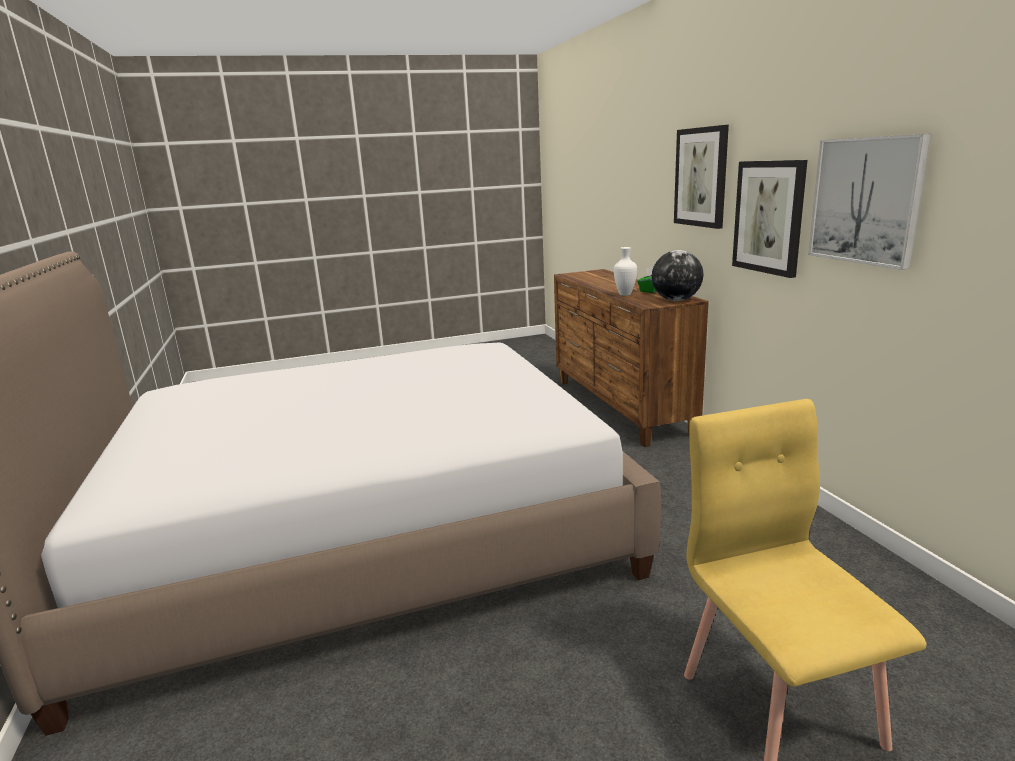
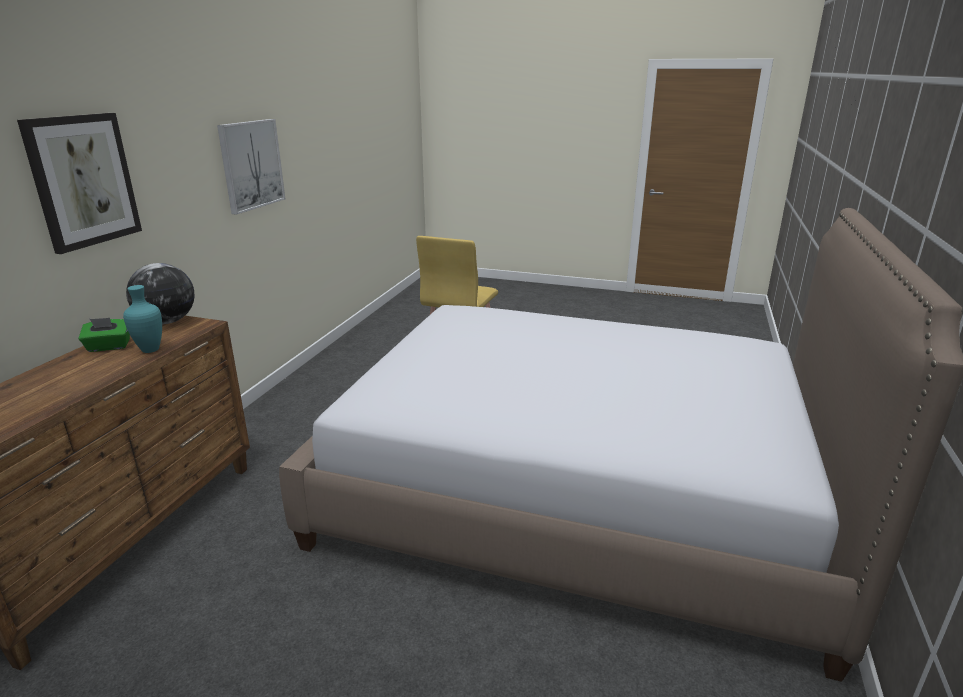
camera: 145 degrees left, 5 degrees up
white vase [614,247,637,296] -> turquoise vase [123,285,162,353]
picture [732,160,808,278] -> none

